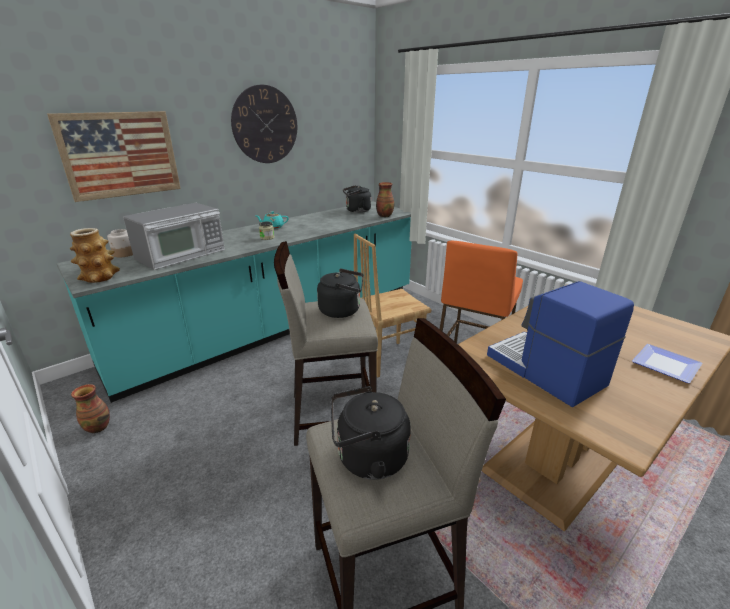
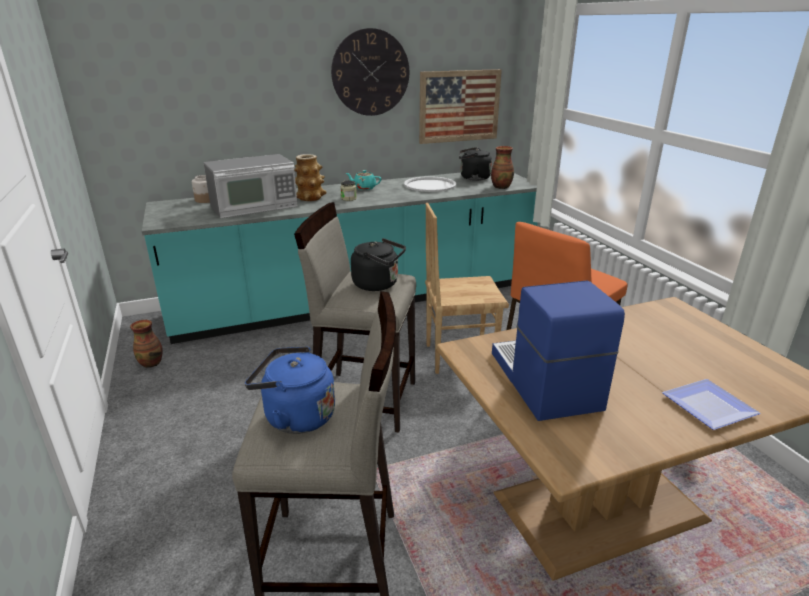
camera: 20 degrees right, 0 degrees up
picture [47,111,181,202] -> picture moved to [419,69,502,144]
vase [70,228,120,283] -> vase moved to [294,154,327,201]
black kettle [331,386,411,480] -> blue kettle [245,346,335,434]
none -> white tray [404,176,456,192]

